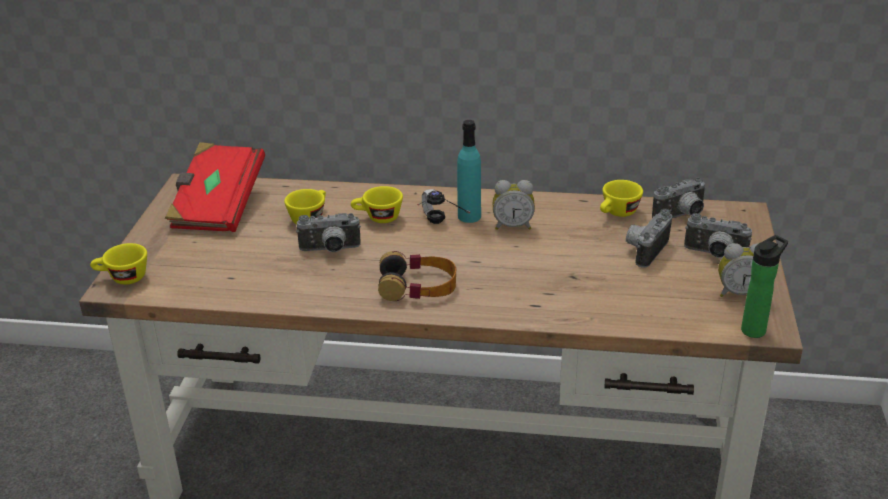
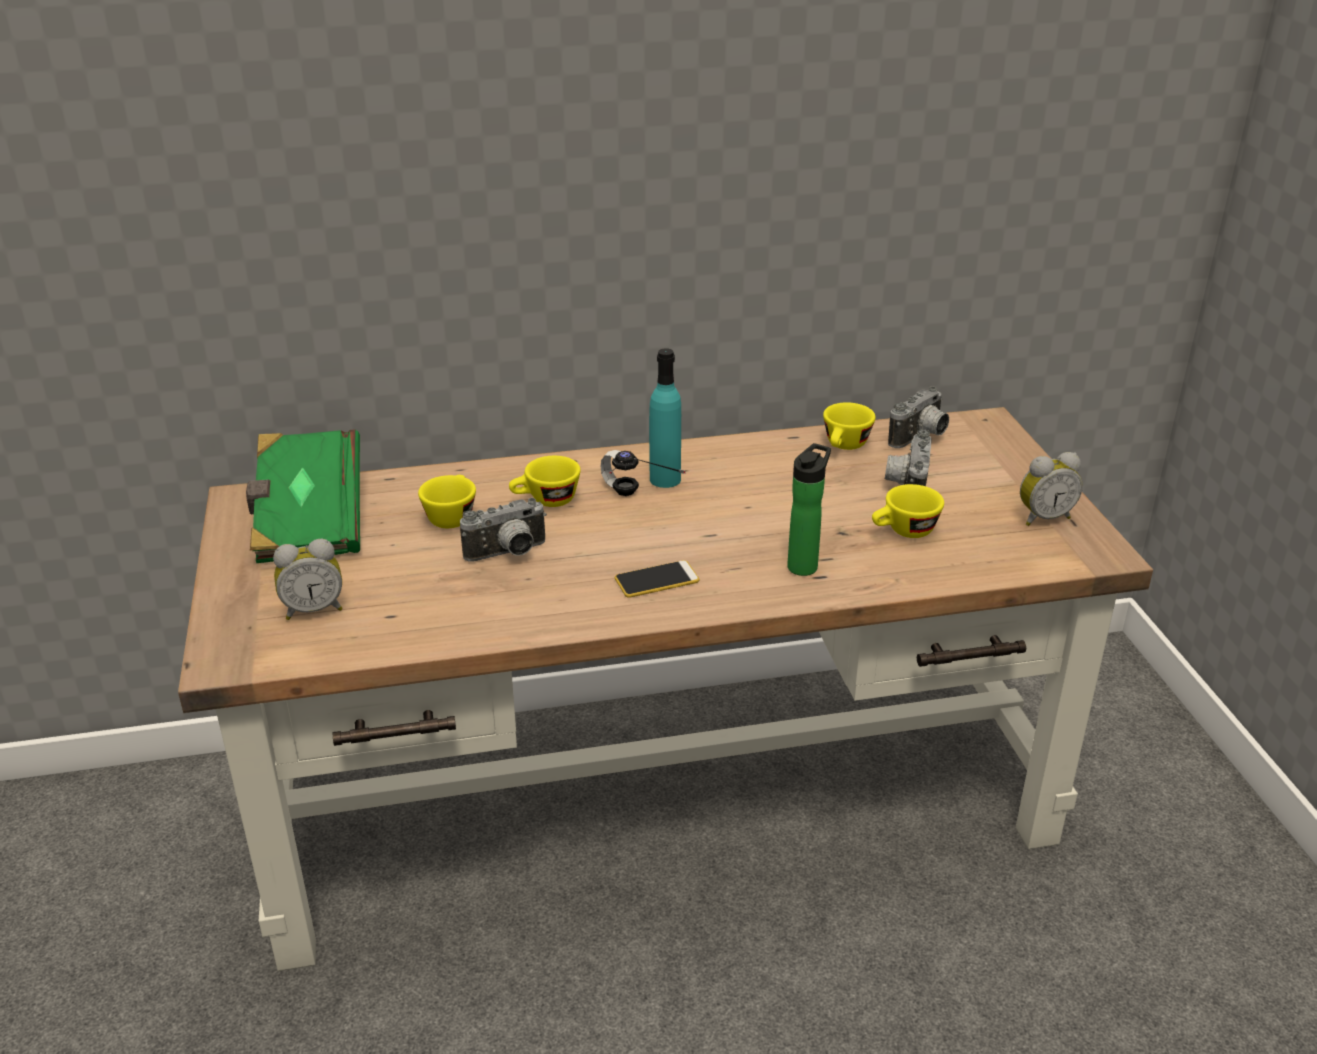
camera: 20 degrees left, 0 degrees up
yellow cup [90,243,147,284] -> yellow cup moved to [872,484,944,538]
red book [165,142,265,232] -> green book [246,429,360,563]
headphones [378,251,456,301] -> phone [615,560,699,598]
alarm clock [493,180,535,230] -> alarm clock moved to [273,539,343,620]
camera [684,213,752,258] -> none
bottle [741,235,788,338] -> bottle moved to [787,443,831,576]

